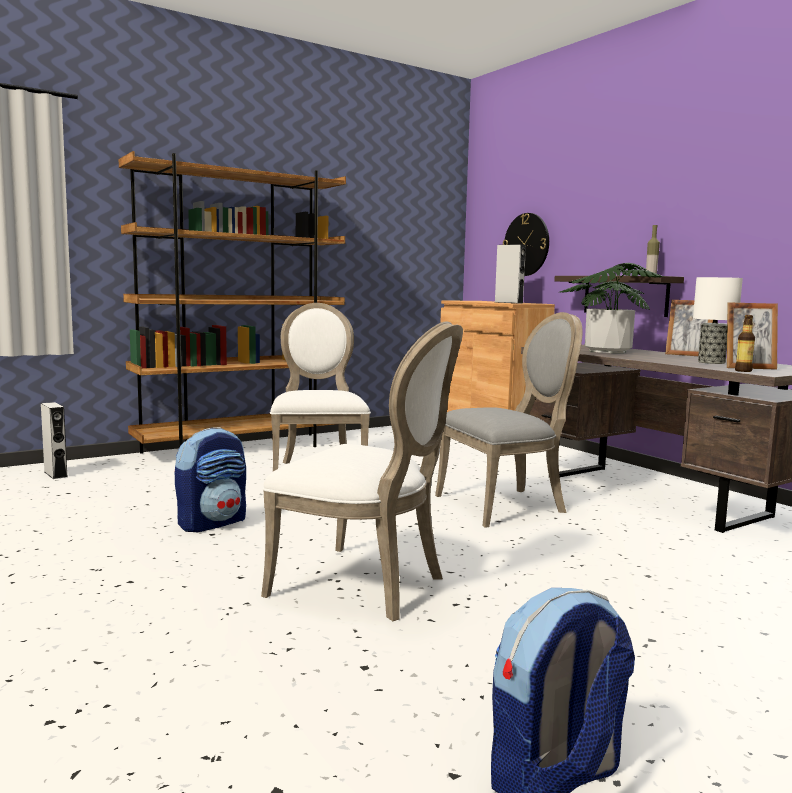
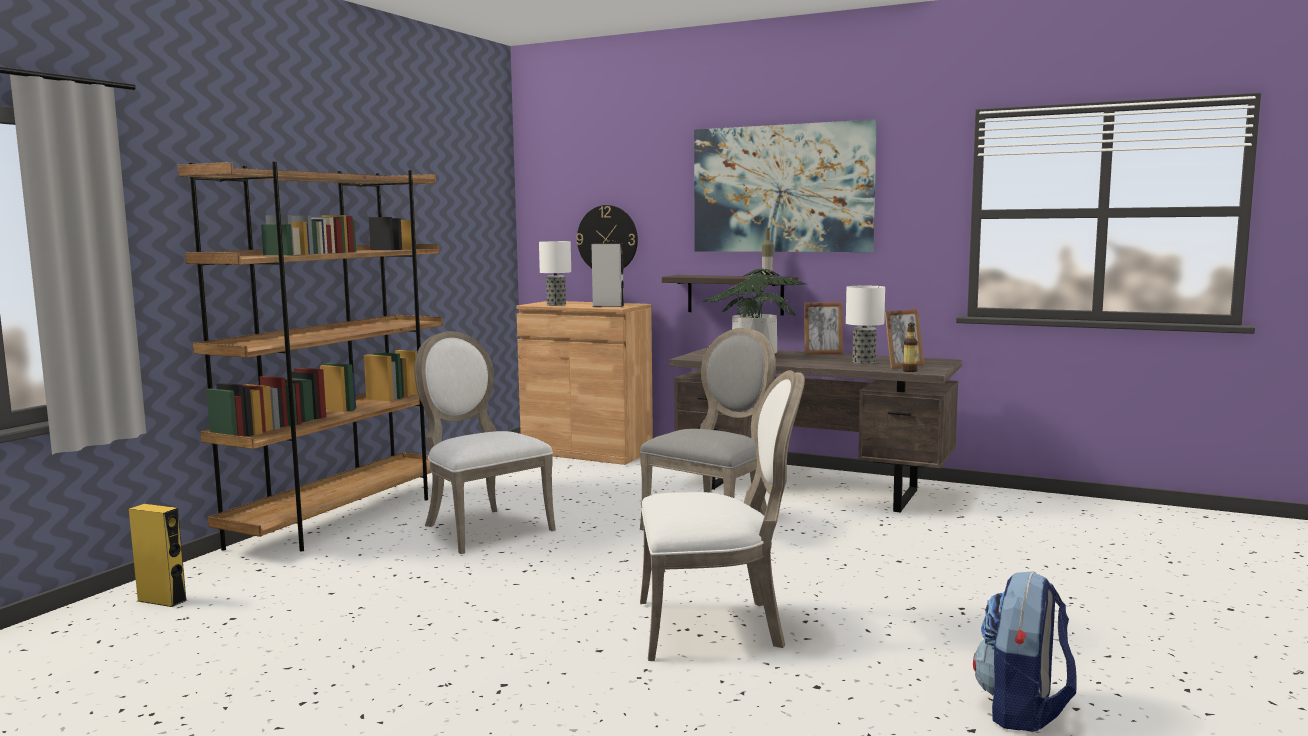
camera: 30 degrees left, 0 degrees up
grey speaker [41,402,67,479] -> yellow speaker [129,504,187,607]
backpack [175,427,246,532] -> none
none -> table lamp [539,241,571,306]
none -> picture [694,120,877,252]

